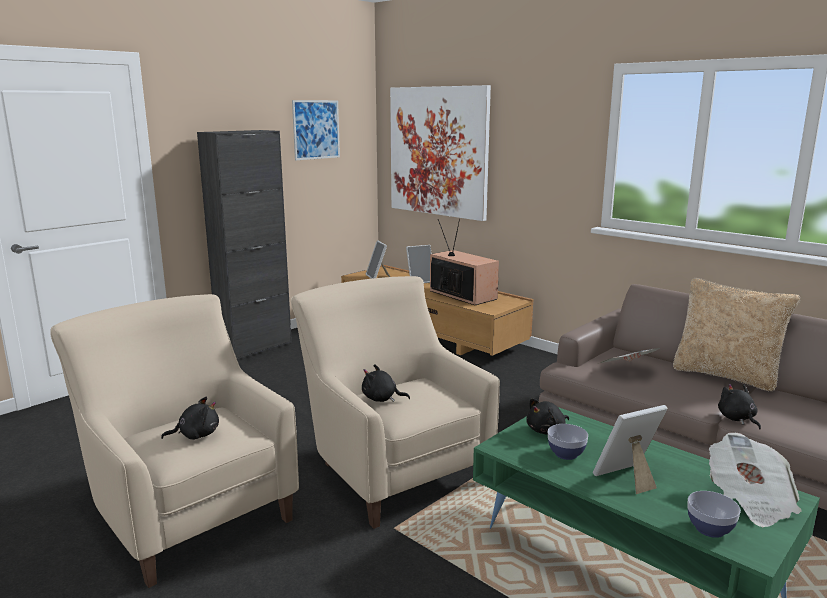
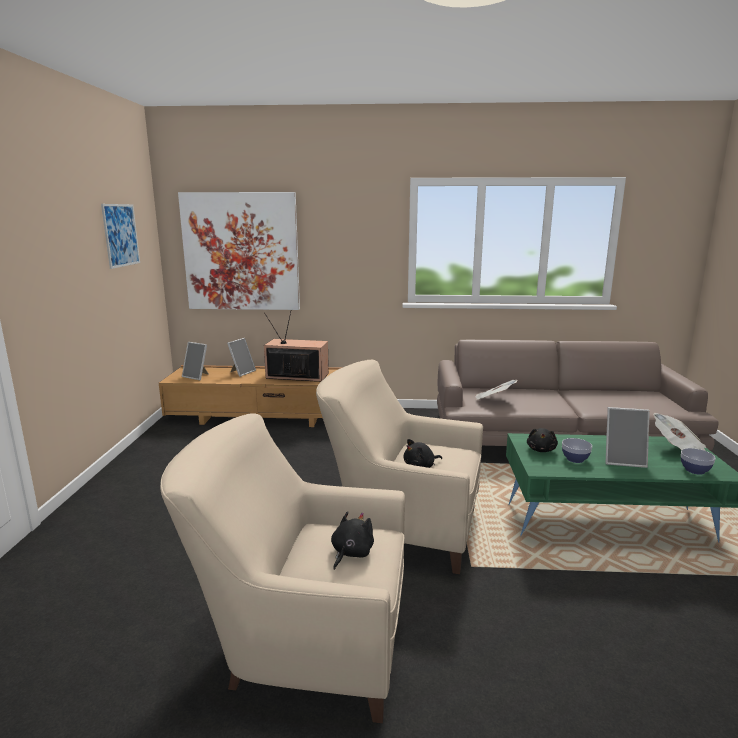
camera: 40 degrees left, 0 degrees up
black cabinet [197,130,292,360] -> none
picture frame [593,405,668,494] -> picture frame turned 105 degrees counterclockwise [606,407,650,468]
beige pillow [673,278,800,392] -> none
black plush toy [718,384,761,430] -> none

